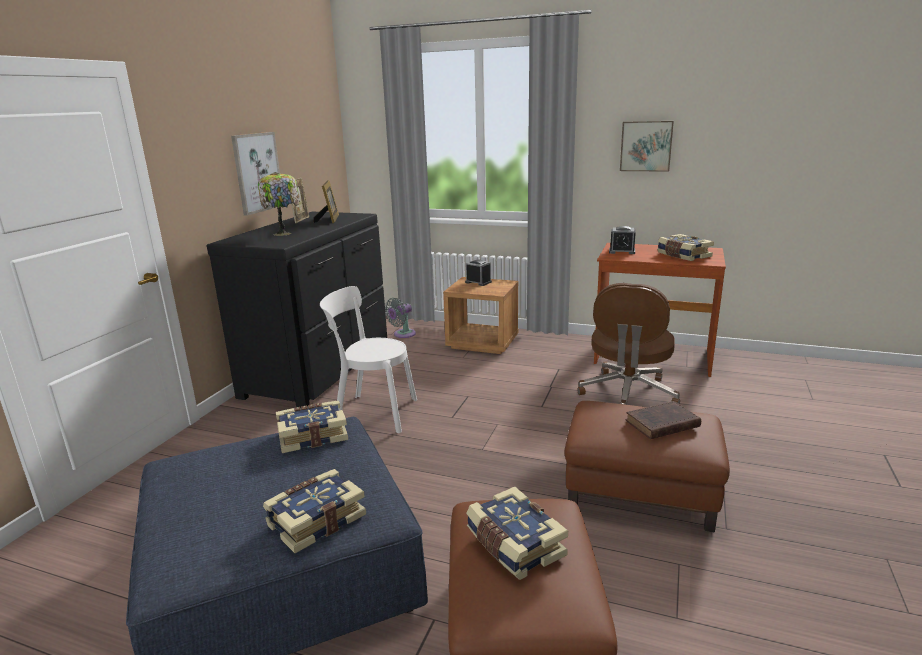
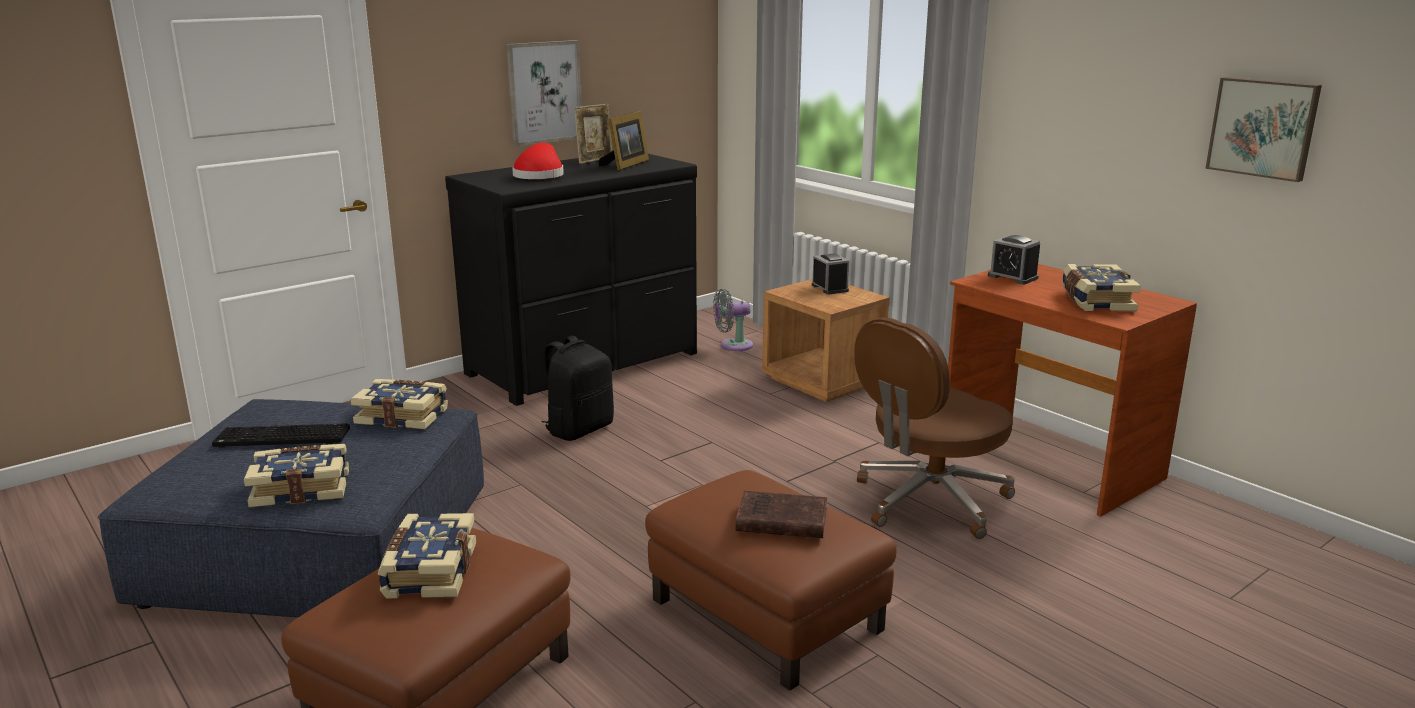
camera: 30 degrees right, 0 degrees up
table lamp [258,172,300,236] -> red hat [512,143,564,179]
white chair [320,286,417,433] -> black backpack [542,336,614,441]
picture [620,121,674,172] -> picture moved to [1205,77,1322,182]
none -> keyboard [212,423,350,448]

